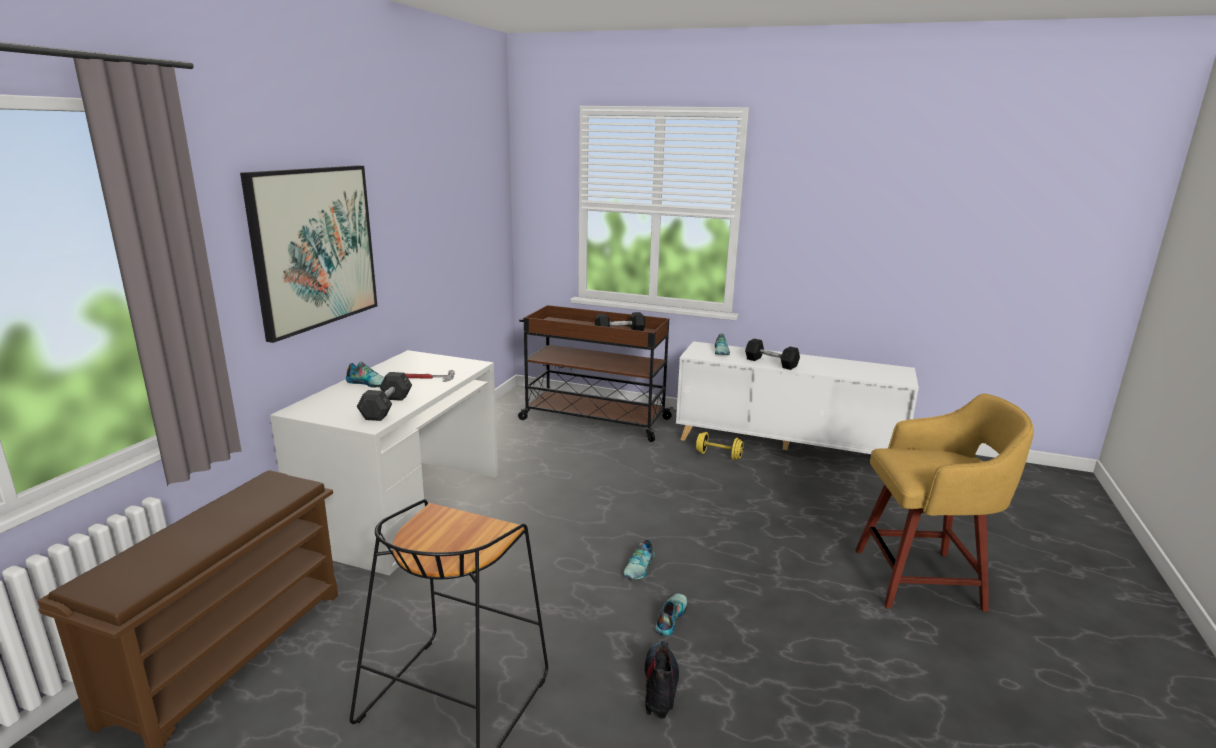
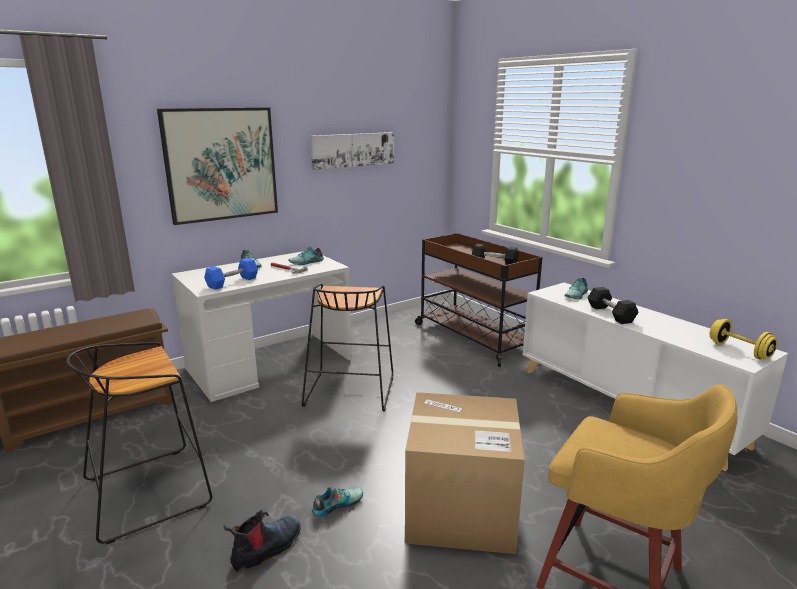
camera: 35 degrees right, 0 degrees up
grey dumbbell [357,372,412,421] -> blue dumbbell [204,258,258,290]
shoe [623,540,655,580] -> shoe moved to [288,246,324,265]
yellow dumbbell [696,432,744,460] -> yellow dumbbell moved to [710,319,778,359]
none -> black stool [302,283,393,412]
none -> picture [310,132,394,170]
none -> cardboard box [405,392,525,554]

